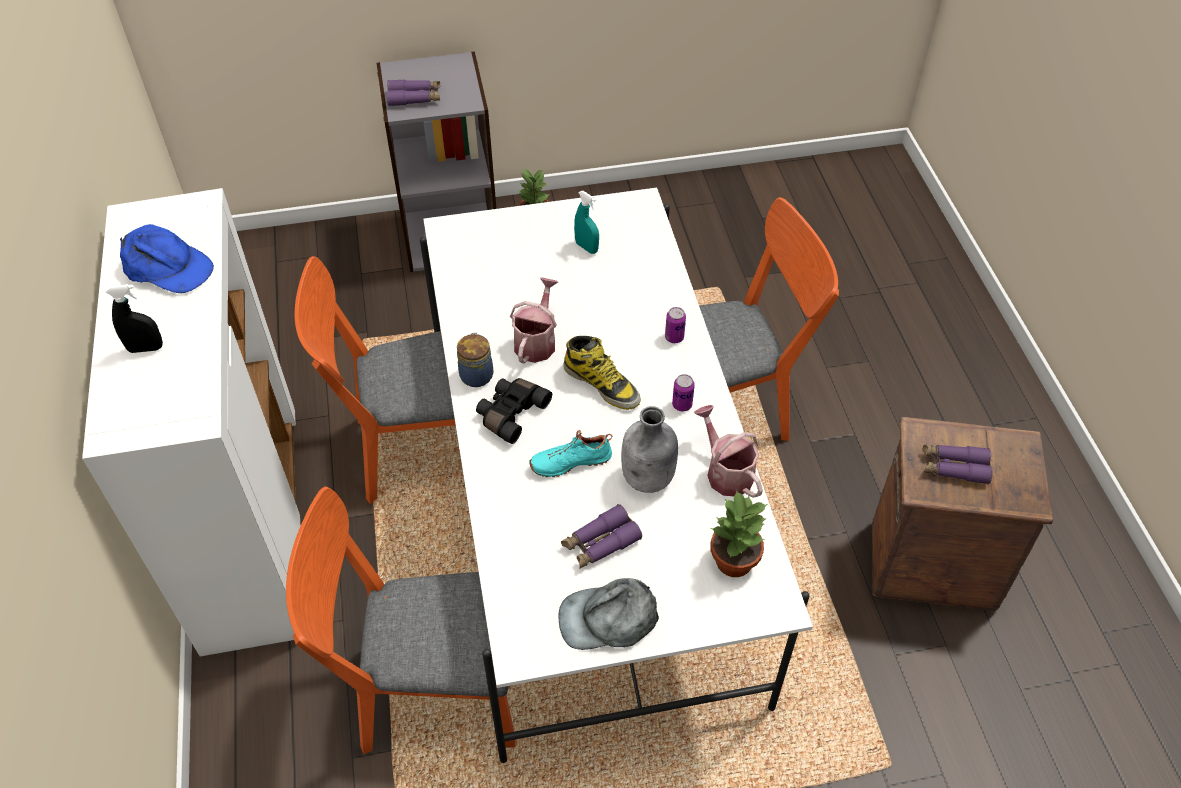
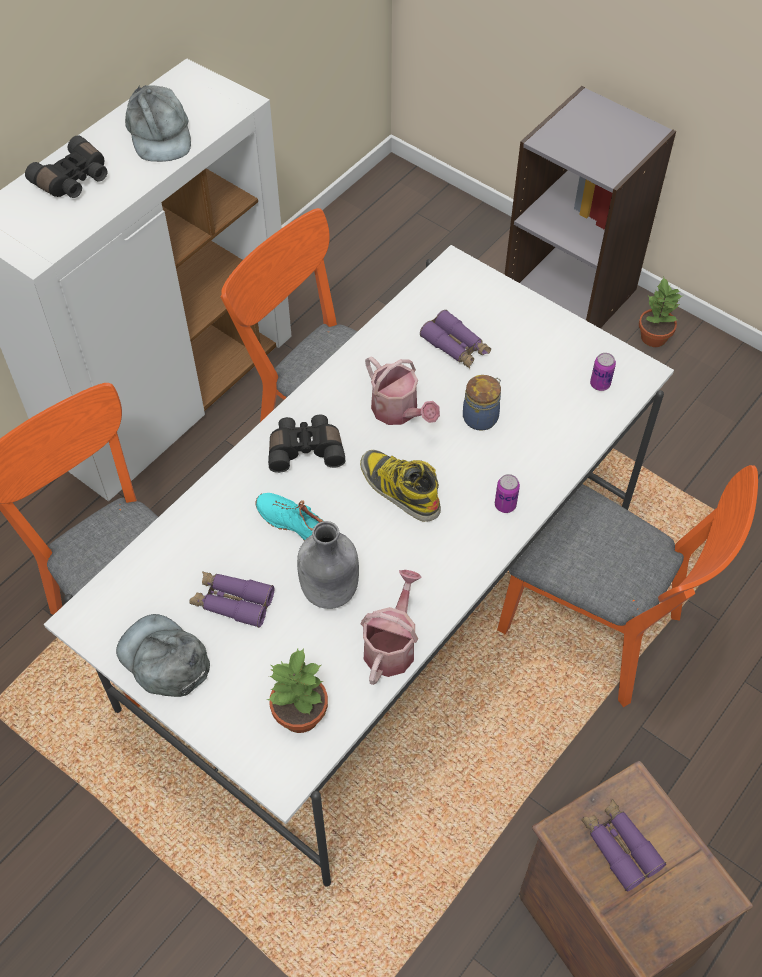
camera: 50 degrees right, 5 degrees up
black spray bottle [105,284,163,353] -> black binoculars [25,135,107,198]
blue cap [120,224,214,293] -> grey cap [125,85,191,162]
purple binoculars [387,79,440,106] -> purple binoculars moved to [420,310,491,368]
jar [457,333,493,387] -> jar moved to [463,375,501,431]
watering can [510,278,558,364] -> watering can turned 75 degrees clockwise [365,356,440,425]
boot [563,336,641,410] -> boot turned 135 degrees clockwise [360,450,441,522]
turquoise spray bottle [574,191,599,254] -> none
can [672,374,695,411] -> can moved to [590,353,616,391]

